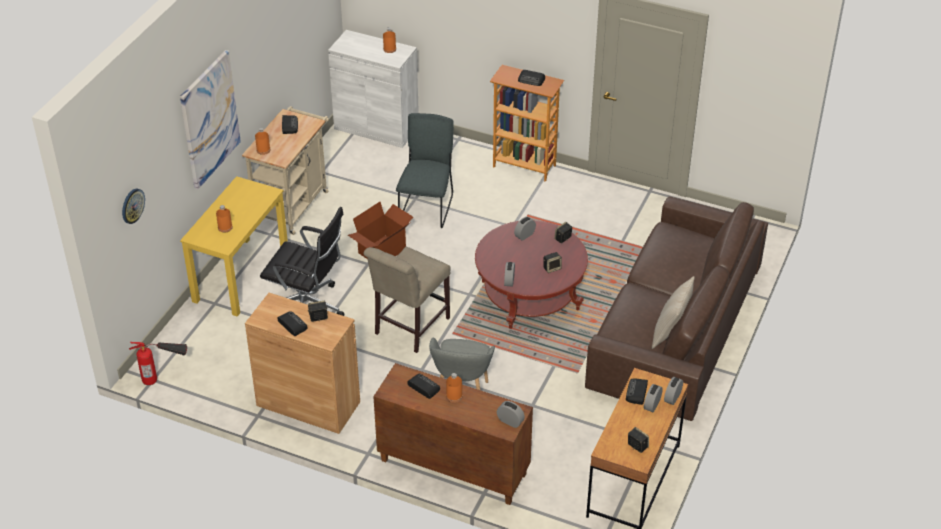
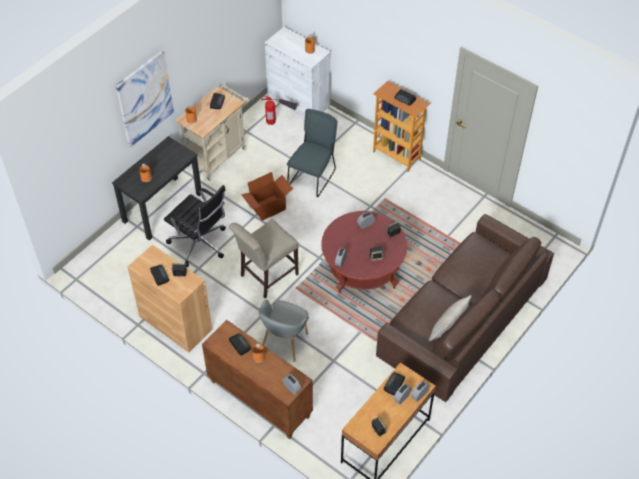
camera: 15 degrees right, 10 degrees up
wall clock [122,189,145,224] -> none
fire extinguisher [129,342,187,385] -> fire extinguisher moved to [261,95,297,125]
yellow desk [180,176,288,317] -> black desk [112,136,201,241]

